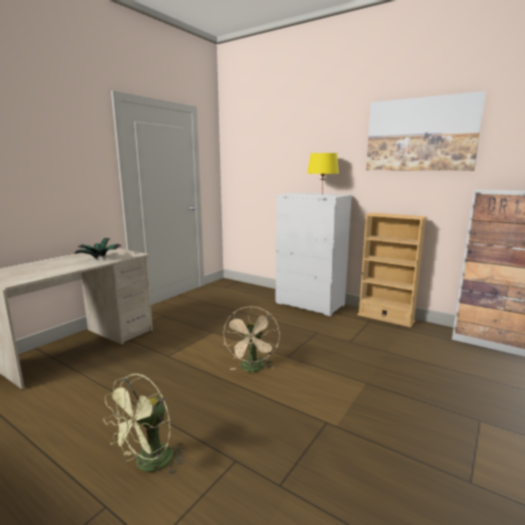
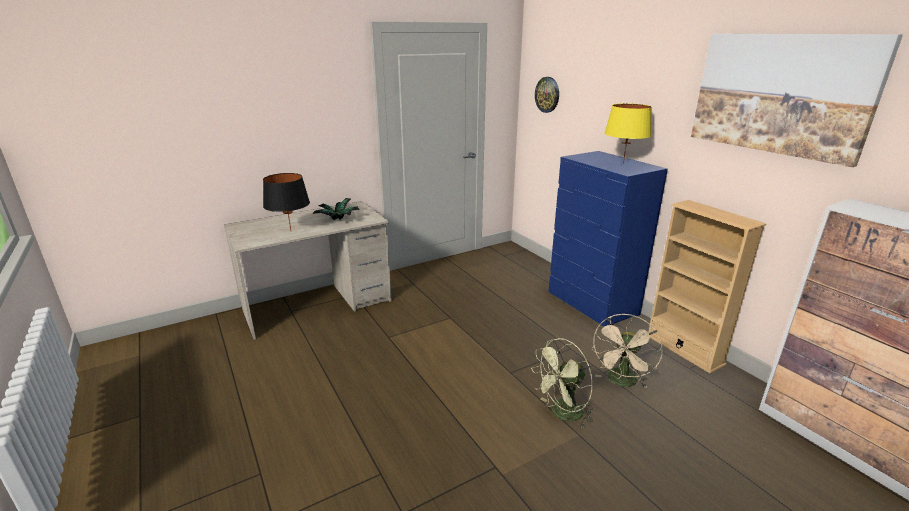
camera: 25 degrees right, 10 degrees up
green fan [103,374,184,476] -> green fan moved to [531,338,593,429]
beige fan [223,306,280,372] -> beige fan moved to [591,314,663,388]
white dresser [276,193,352,316] -> blue dresser [548,151,668,327]
none -> black table lamp [263,173,310,231]
none -> wall clock [535,77,559,113]

